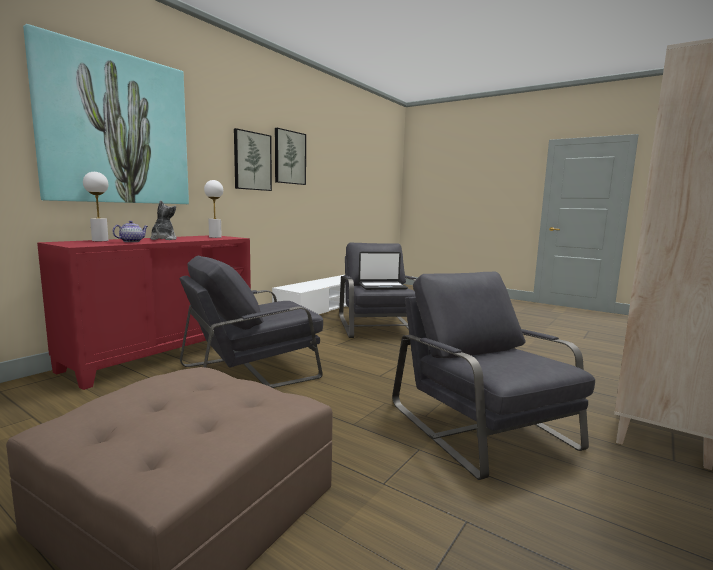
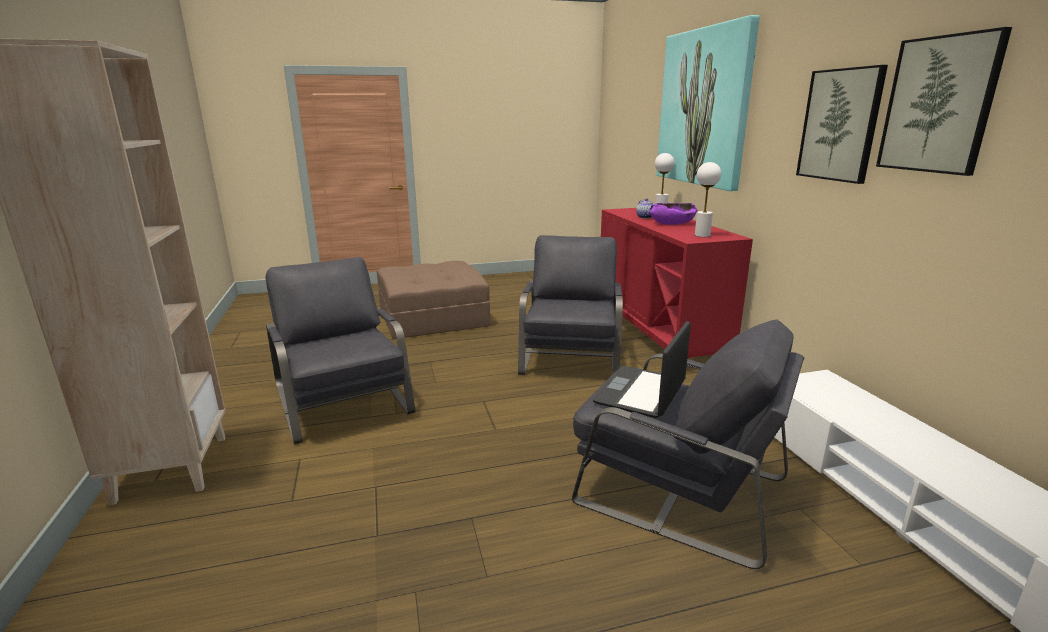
camera: 130 degrees right, 10 degrees up
plush toy [150,200,177,240] -> purple bowl [649,203,697,225]
grey armchair [392,271,595,480] -> grey armchair turned 135 degrees counterclockwise [266,257,415,444]

